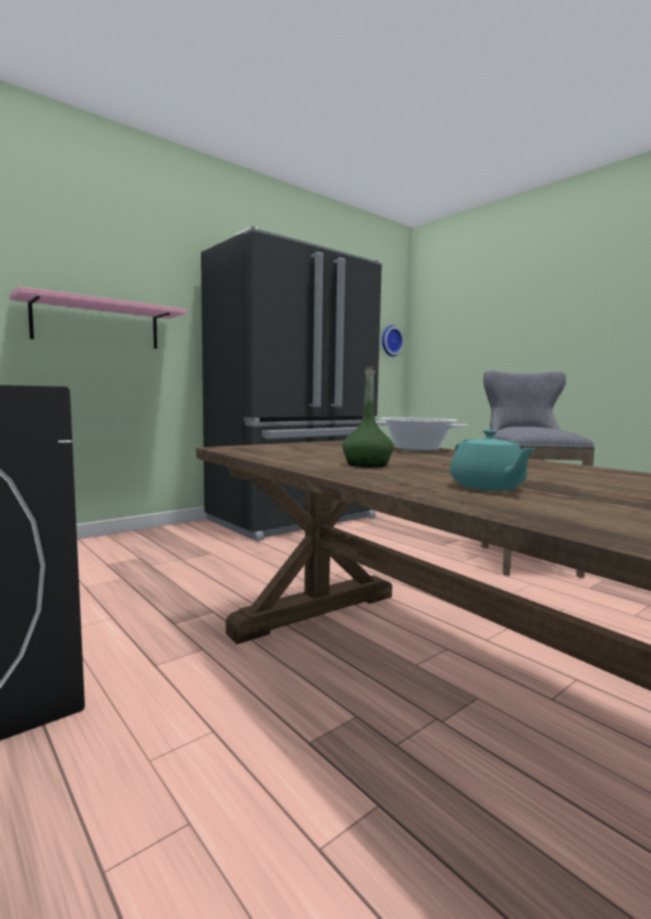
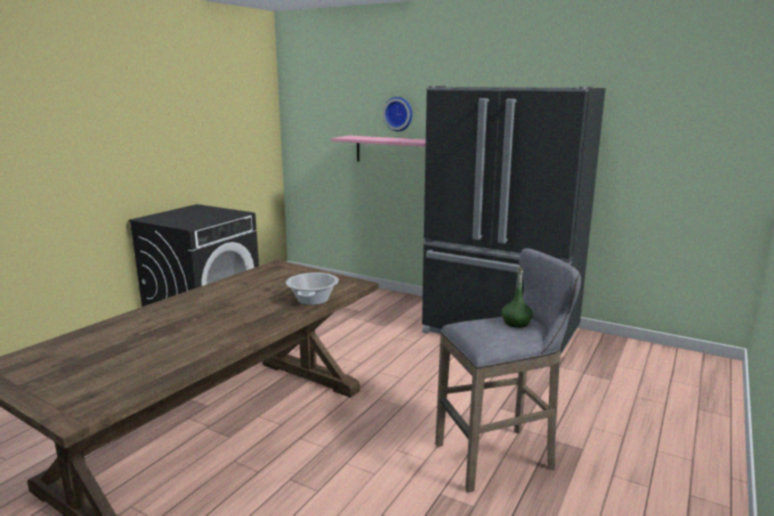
camera: 70 degrees right, 10 degrees up
green bottle [342,366,394,468] -> green bottle moved to [502,268,533,328]
wall clock [382,325,404,357] -> wall clock moved to [383,97,412,131]
turquoise teapot [450,430,536,491] -> none

